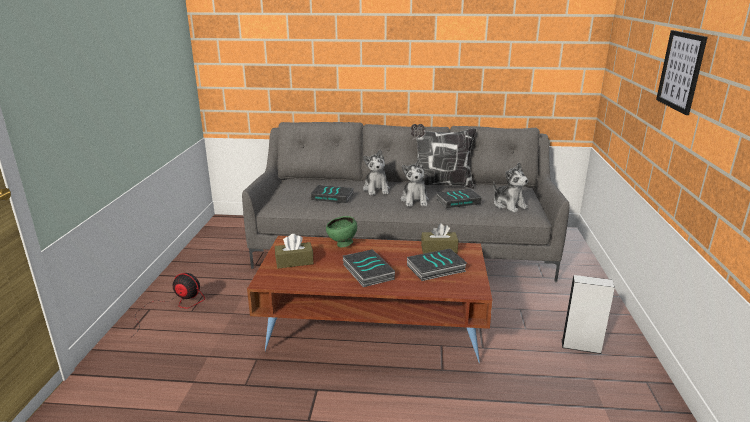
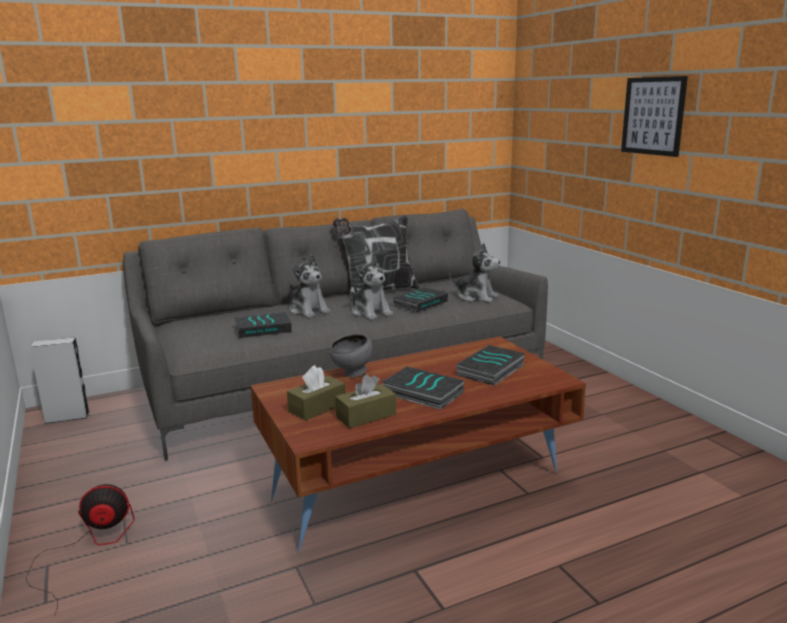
camera: 30 degrees left, 5 degrees down
green bowl [326,216,357,247] -> grey bowl [329,333,372,377]
brown tissue box [421,223,458,254] -> brown tissue box moved to [335,374,396,429]
grey speaker [562,275,615,354] -> grey speaker moved to [30,337,90,424]

